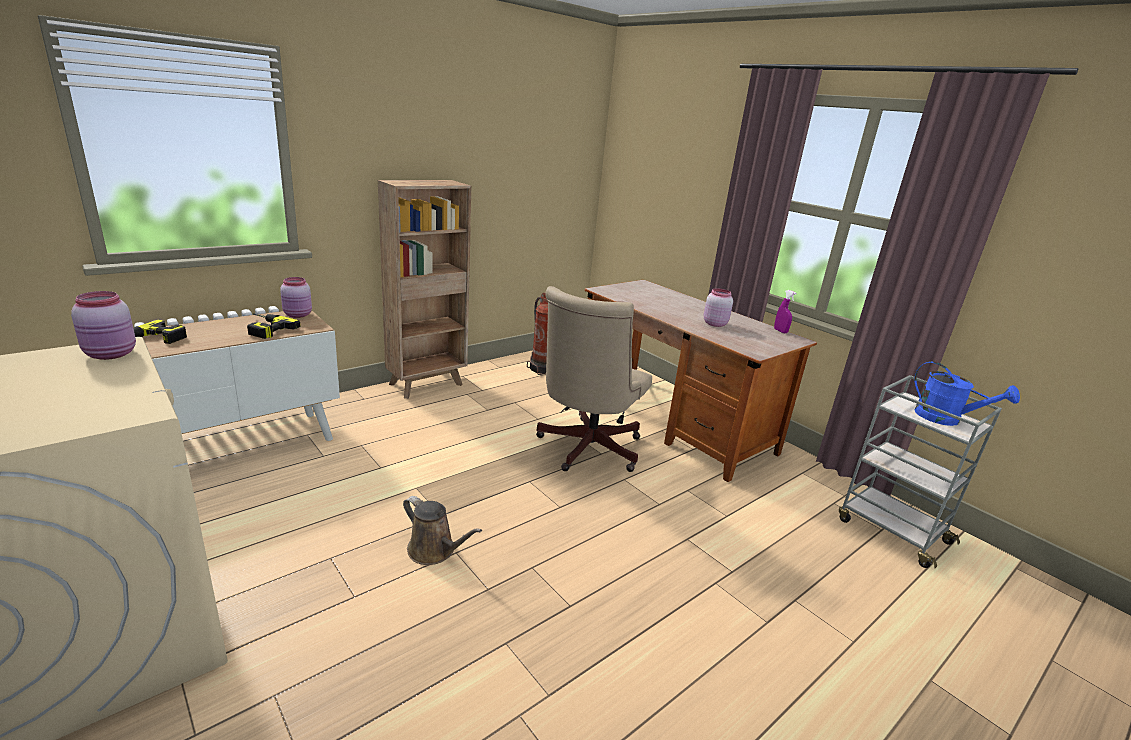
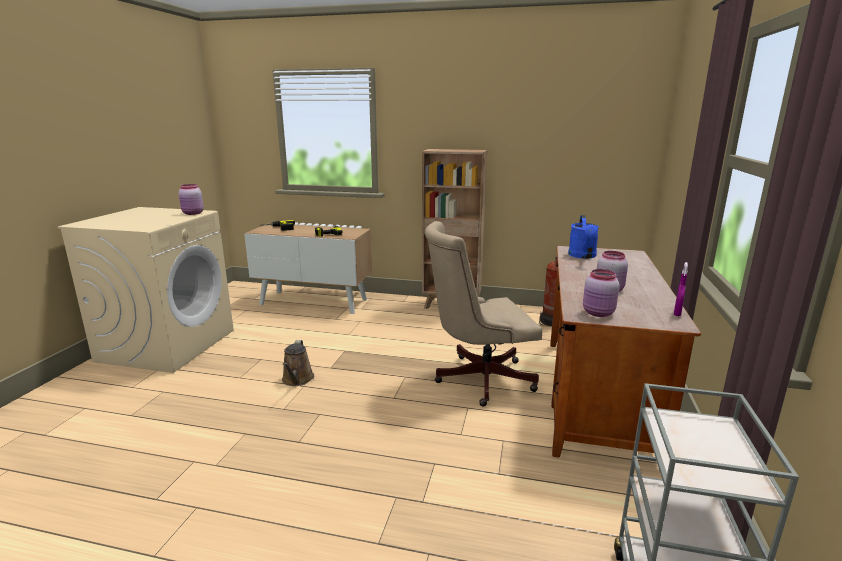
camera: 55 degrees right, 5 degrees down
pink jar [280,277,312,318] -> pink jar moved to [583,269,619,317]
blue watering can [914,361,1020,426] -> blue watering can moved to [568,215,599,259]

